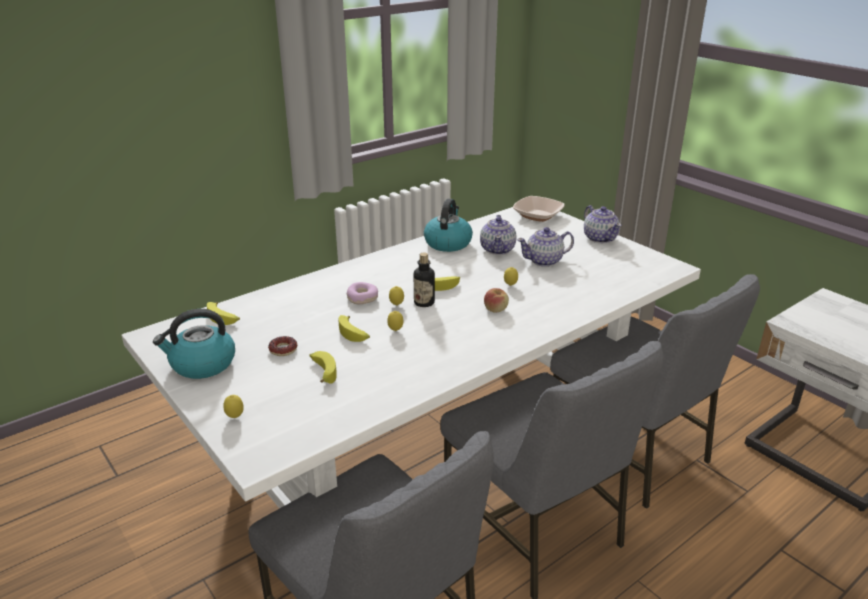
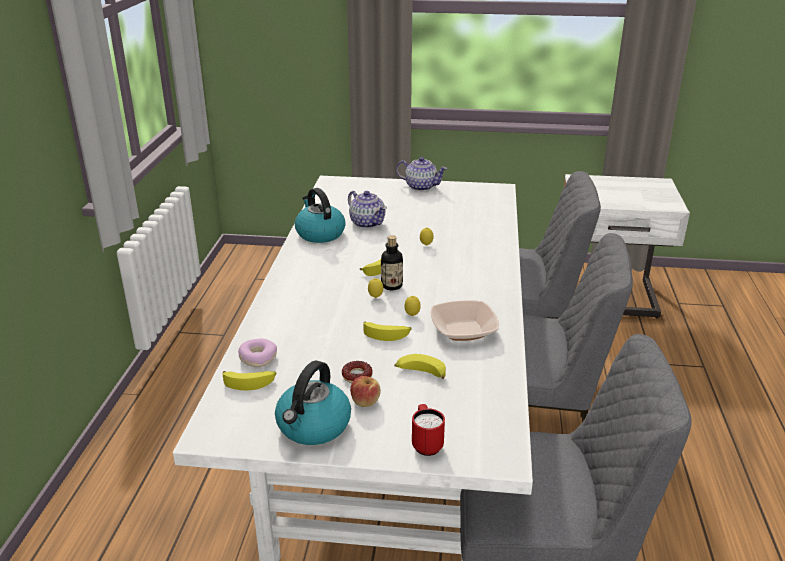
camera: 45 degrees left, 0 degrees up
lemon [223,395,244,418] -> red mug [412,404,445,456]
donut [346,282,378,304] -> donut moved to [238,338,277,367]
apple [484,288,509,313] -> apple moved to [350,376,381,407]
bowl [513,196,565,222] -> bowl moved to [431,300,499,341]
teapot [517,227,574,267] -> none

